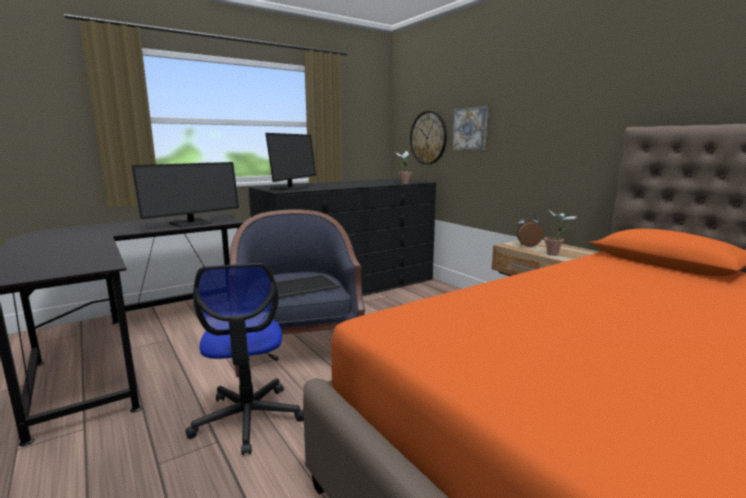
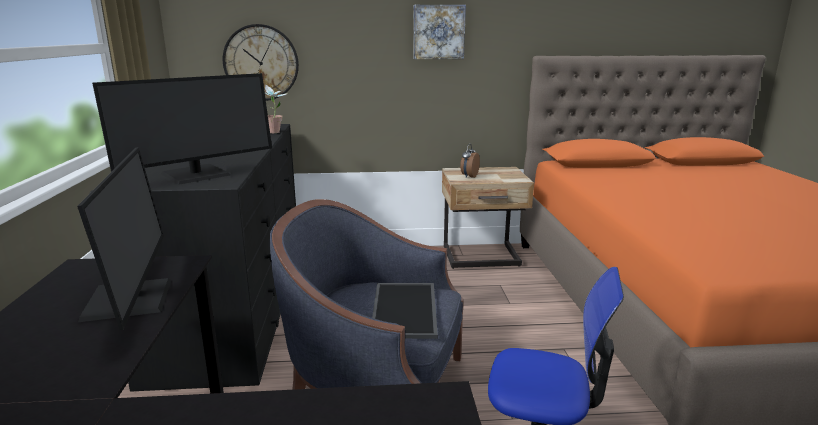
camera: 60 degrees left, 5 degrees up
monitor [265,133,316,190] -> monitor turned 90 degrees clockwise [92,73,272,185]
picture [452,106,488,150] -> picture moved to [413,5,466,59]
potted plant [544,209,577,256] -> none

